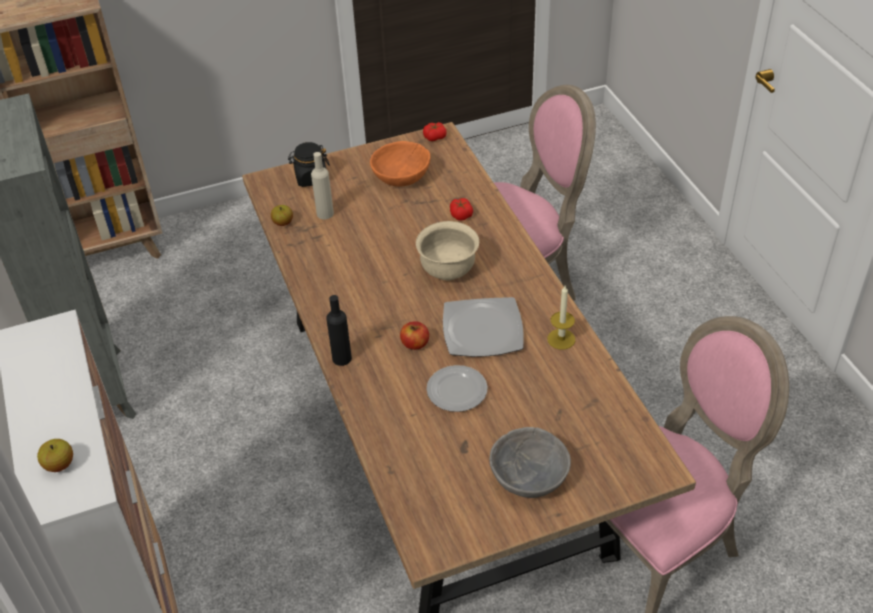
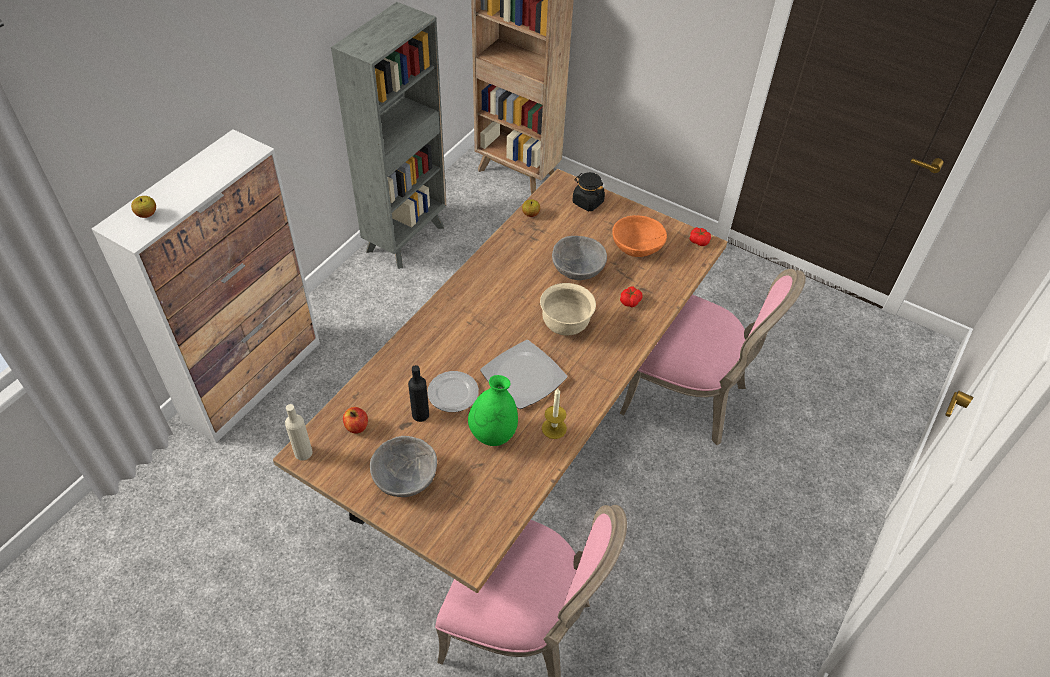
camera: 50 degrees right, 5 degrees up
beige bottle [311,152,334,219] -> beige bottle moved to [285,404,313,460]
black bottle [326,295,352,366] -> black bottle moved to [408,365,429,422]
apple [400,321,429,350] -> apple moved to [343,407,368,434]
none -> green vase [468,375,518,446]
none -> grey bowl [552,236,607,280]

